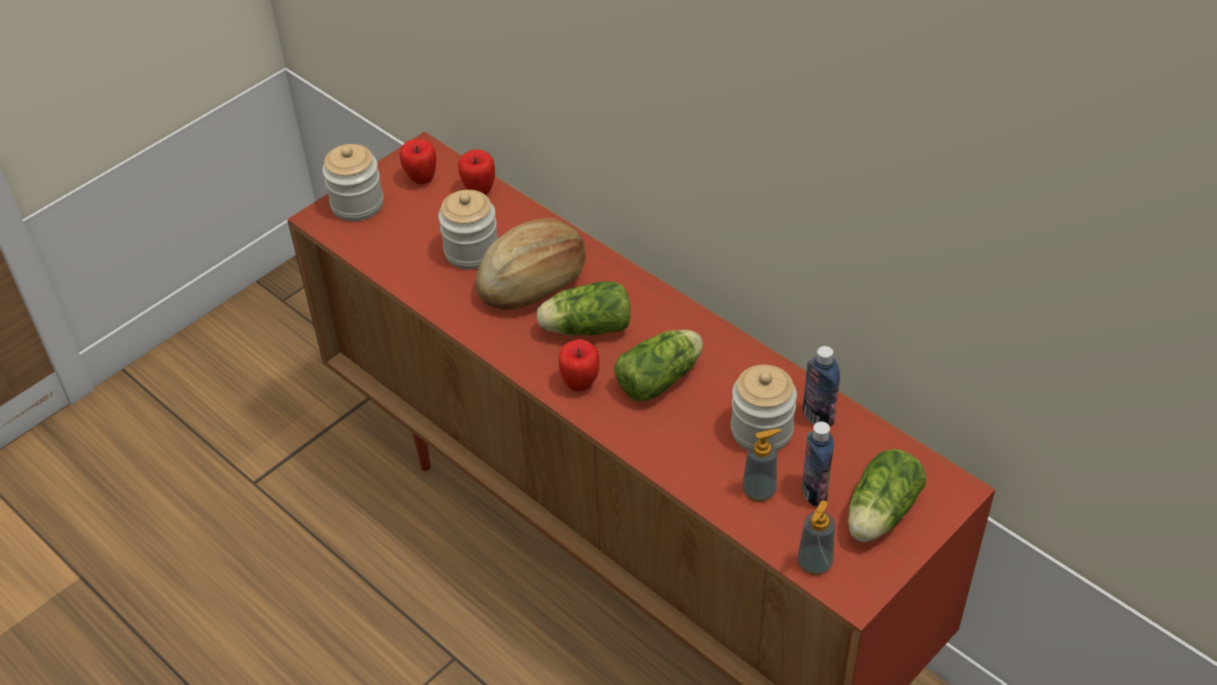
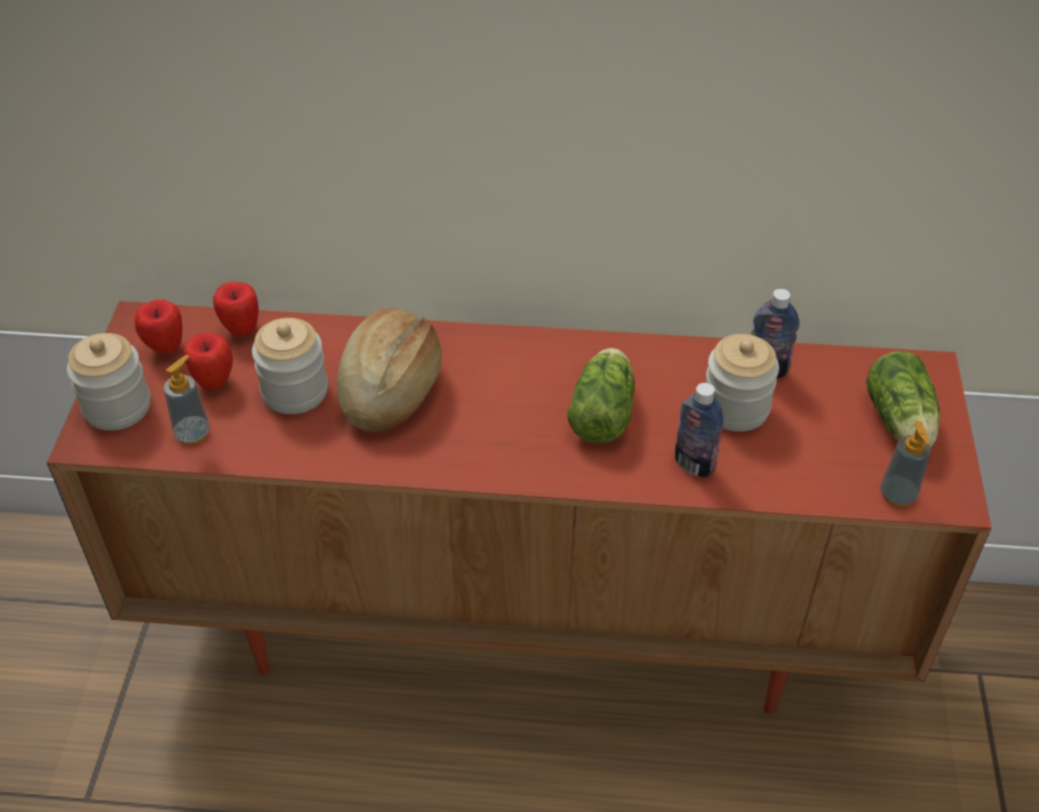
camera: 40 degrees left, 0 degrees up
lettuce [537,281,631,335] -> none
apple [559,339,599,392] -> apple moved to [183,332,233,391]
soap dispenser [742,429,781,502] -> soap dispenser moved to [163,355,210,445]
bottle [802,422,834,507] -> bottle moved to [675,383,723,477]

